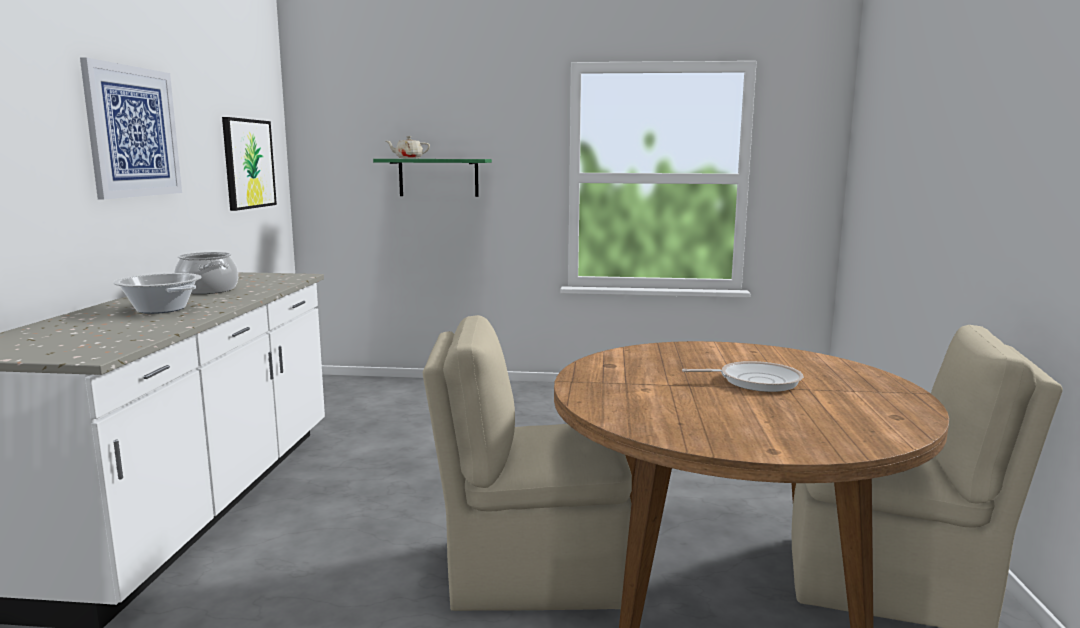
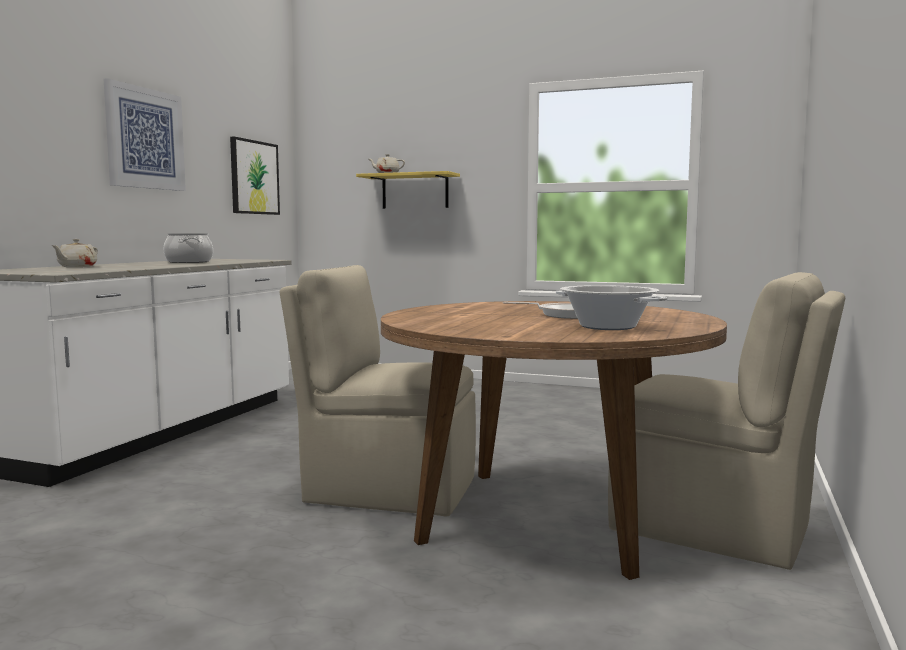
camera: 15 degrees right, 5 degrees down
cooking pot [113,273,201,314] -> cooking pot moved to [556,285,668,330]
green shelf [373,159,492,197] -> yellow shelf [356,171,460,209]
none -> beige teapot [52,239,98,267]

